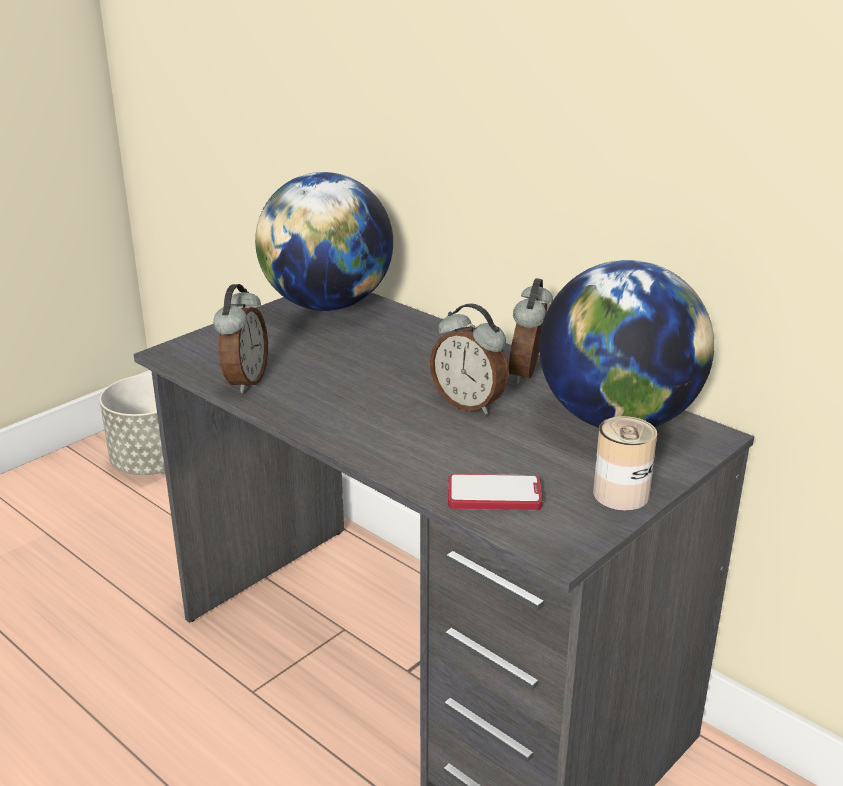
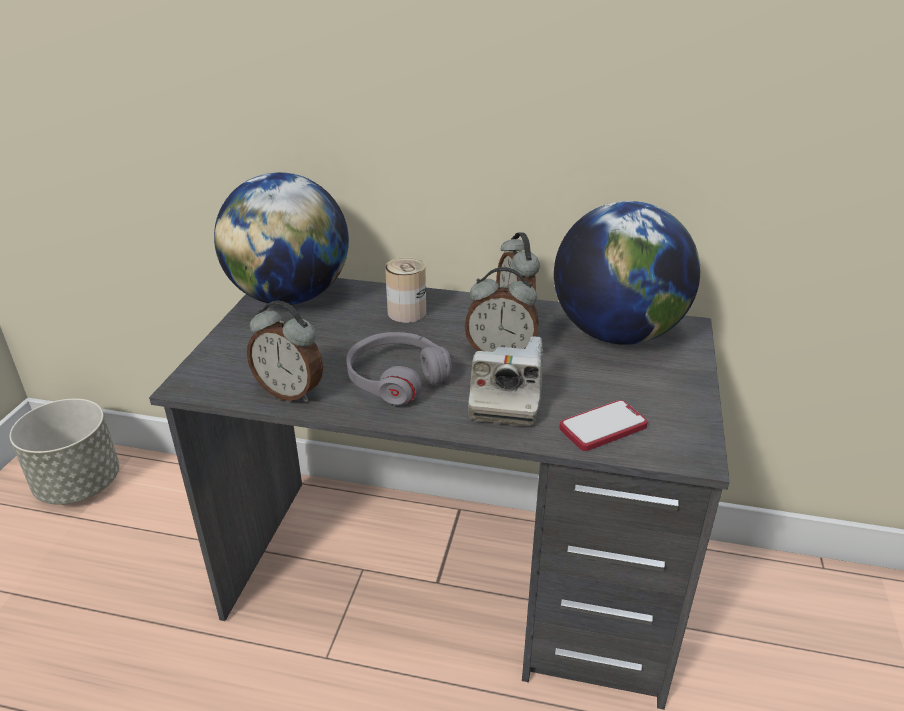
camera: 30 degrees left, 5 degrees up
alarm clock [213,284,268,393] -> alarm clock turned 135 degrees clockwise [247,301,323,402]
can [593,416,657,510] -> can moved to [385,257,426,323]
none -> grey headphones [347,332,452,405]
none -> camera [468,336,543,426]

